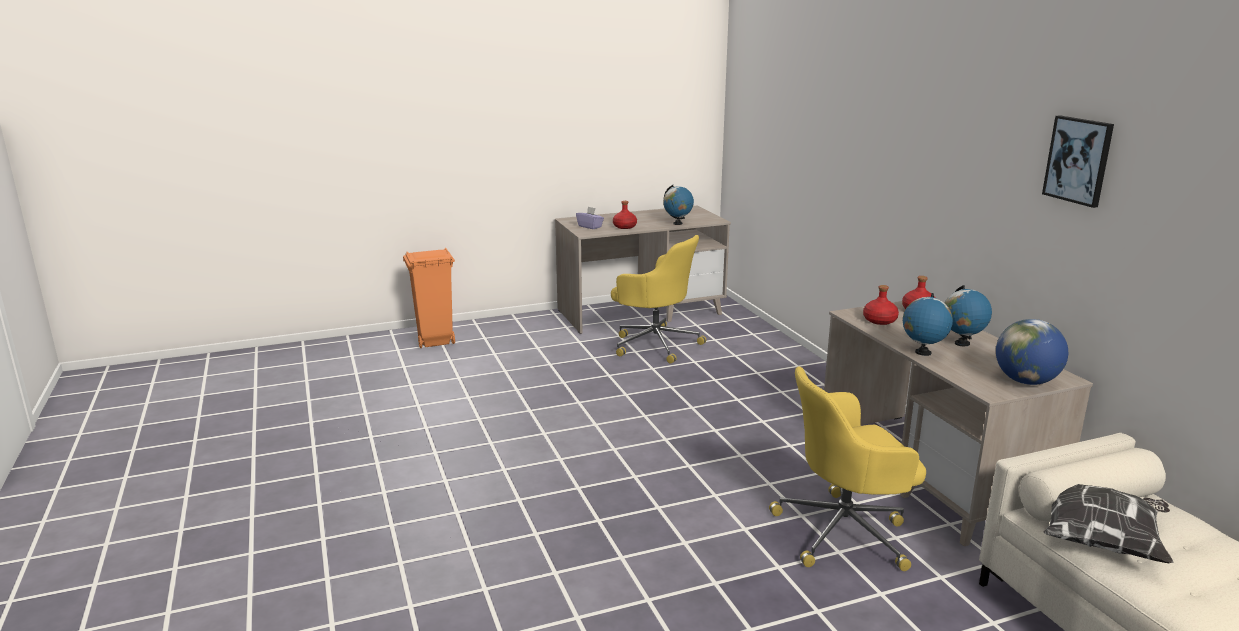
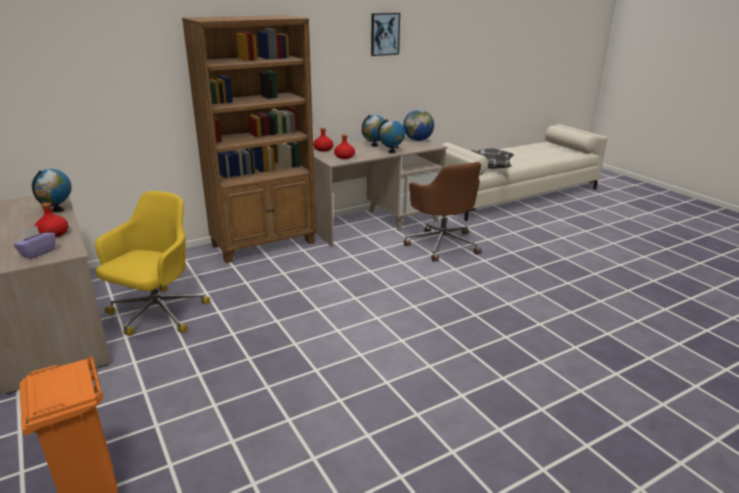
camera: 100 degrees left, 5 degrees up
yellow office chair [769,367,926,571] -> brown office chair [404,162,481,262]
none -> brown bookcase [182,15,316,263]

